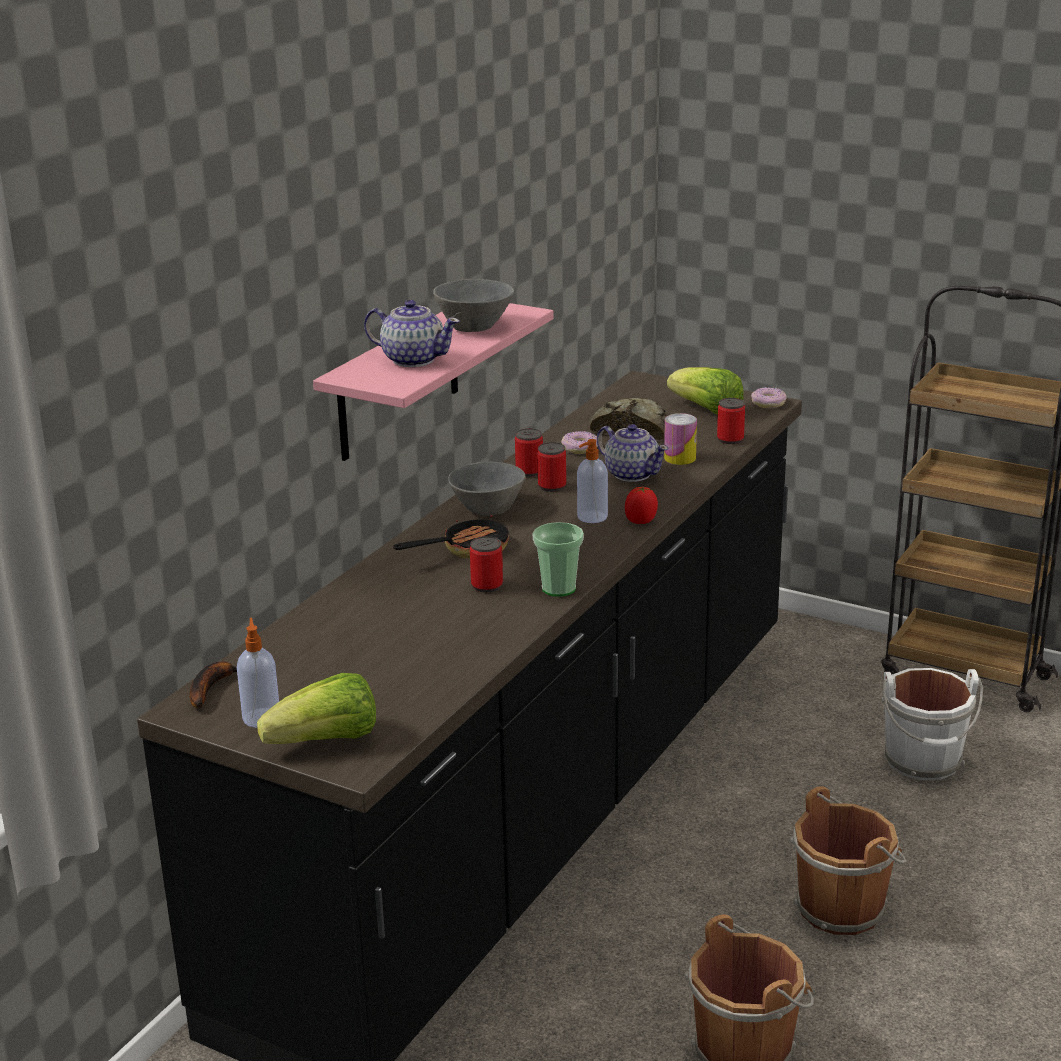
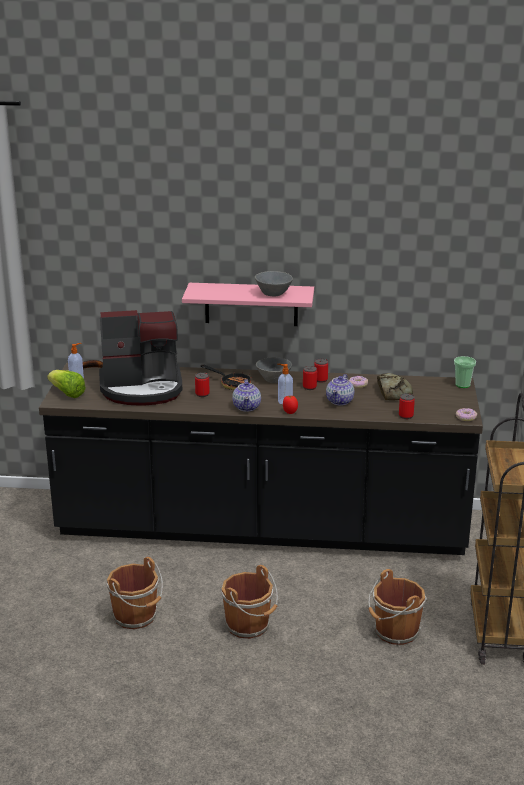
camera: 65 degrees right, 0 degrees up
teapot [364,300,460,367] -> teapot moved to [232,379,261,412]
cup [533,522,584,597] -> cup moved to [454,356,476,388]
can [664,413,697,465] -> none
lettuce [667,367,744,415] -> none
white bucket [881,668,983,780] -> brown bucket [368,569,427,645]
none -> coffee machine [99,310,182,406]

